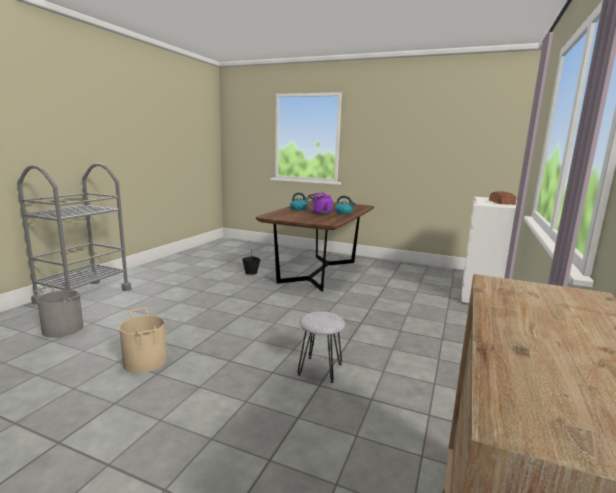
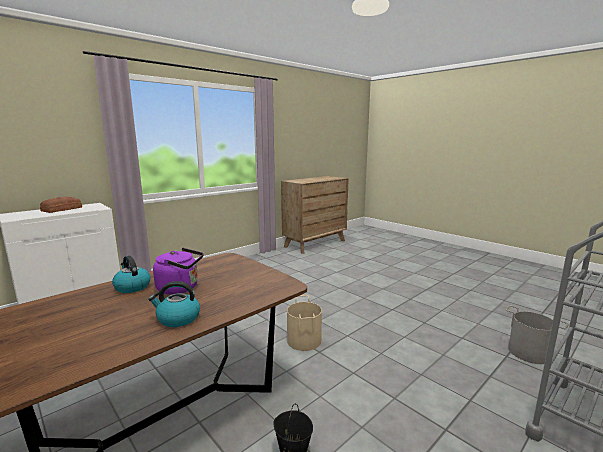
camera: 155 degrees left, 0 degrees up
beige bucket [119,308,167,373] -> beige bucket moved to [287,295,322,351]
grey stool [298,311,345,383] -> none

